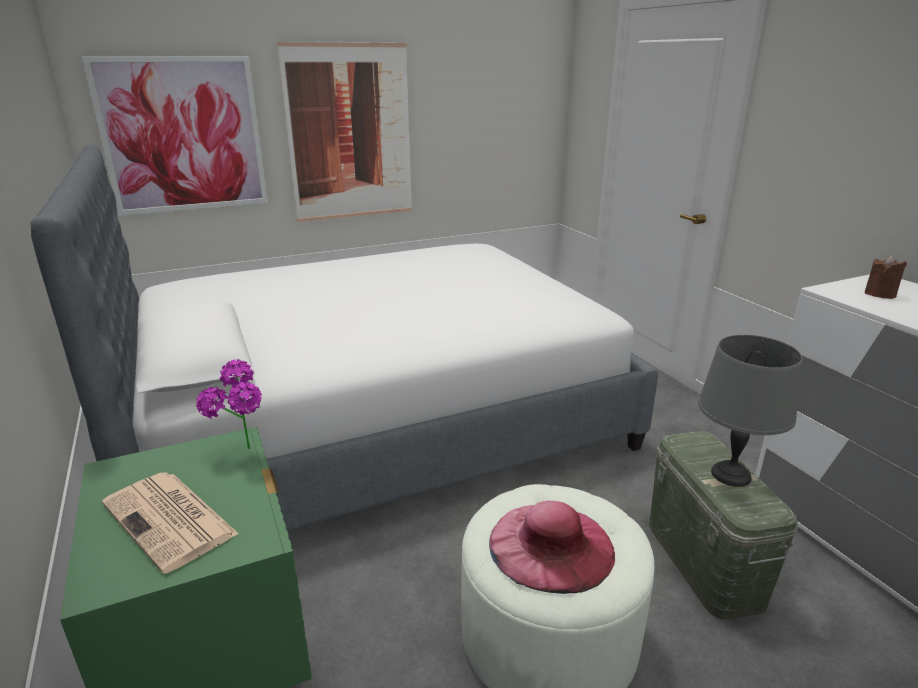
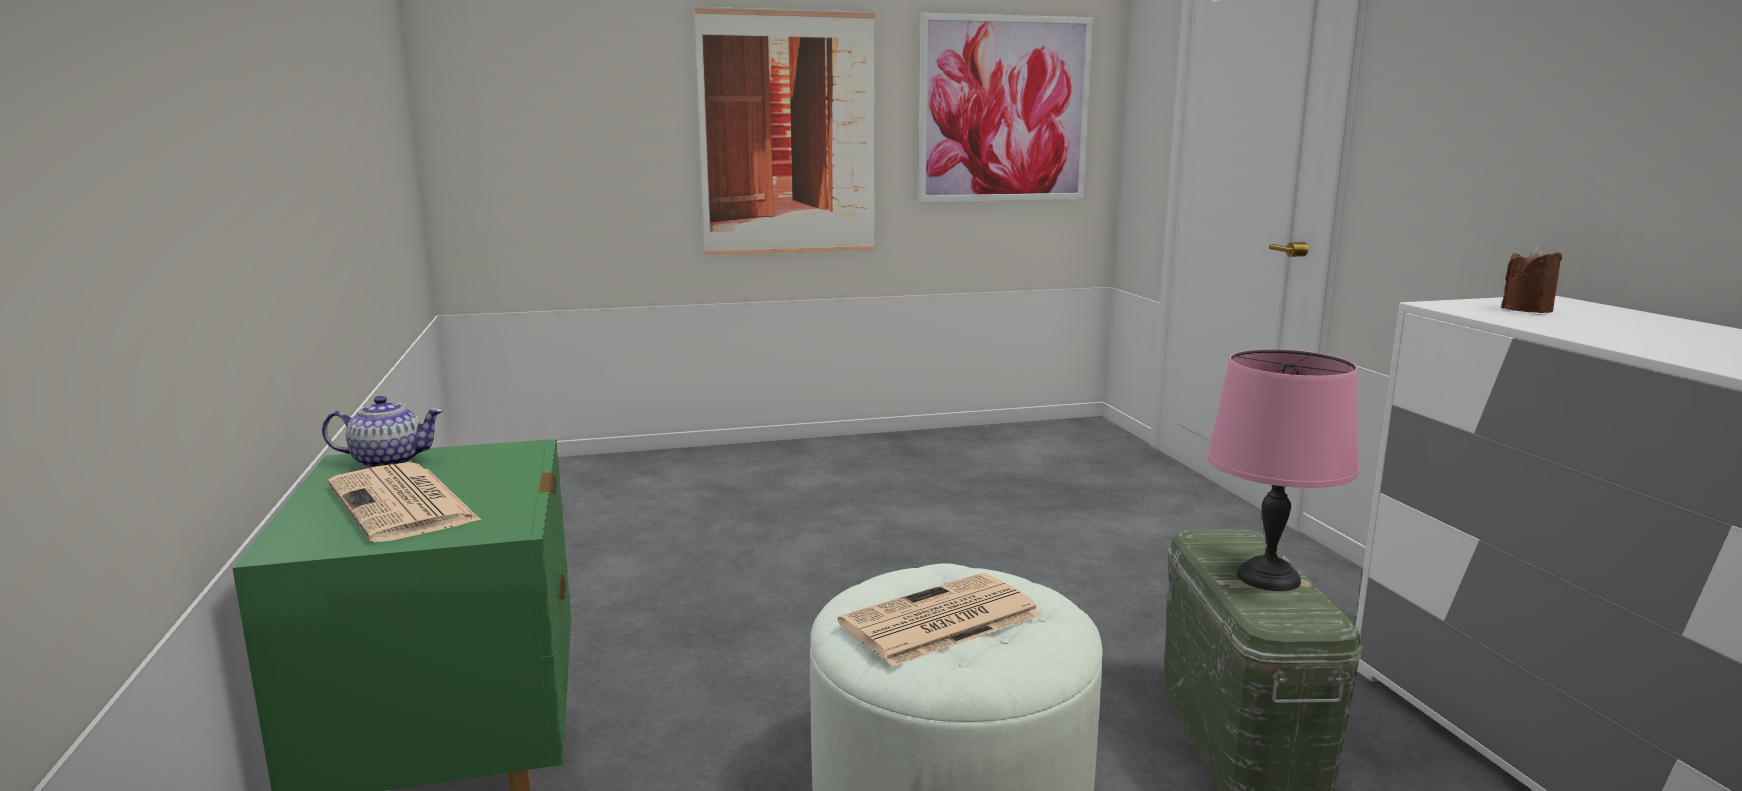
camera: 10 degrees right, 10 degrees down
bed [30,145,658,531] -> none
picture [82,56,268,216] -> picture moved to [918,13,1093,202]
potted plant [196,359,262,449] -> none
pink hat [489,501,615,594] -> newspaper [838,573,1041,667]
grey table lamp [698,335,802,487] -> pink table lamp [1207,349,1359,591]
none -> teapot [322,396,444,468]

